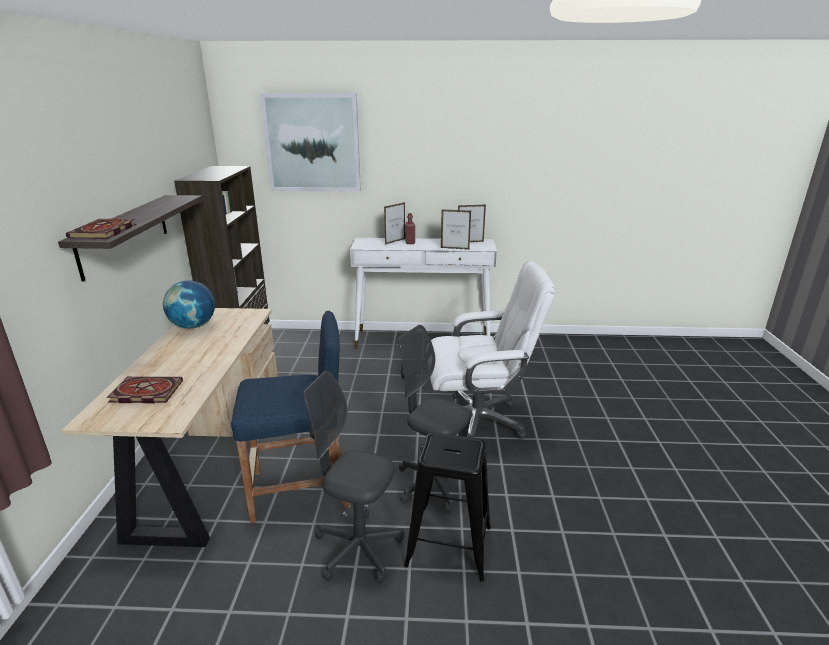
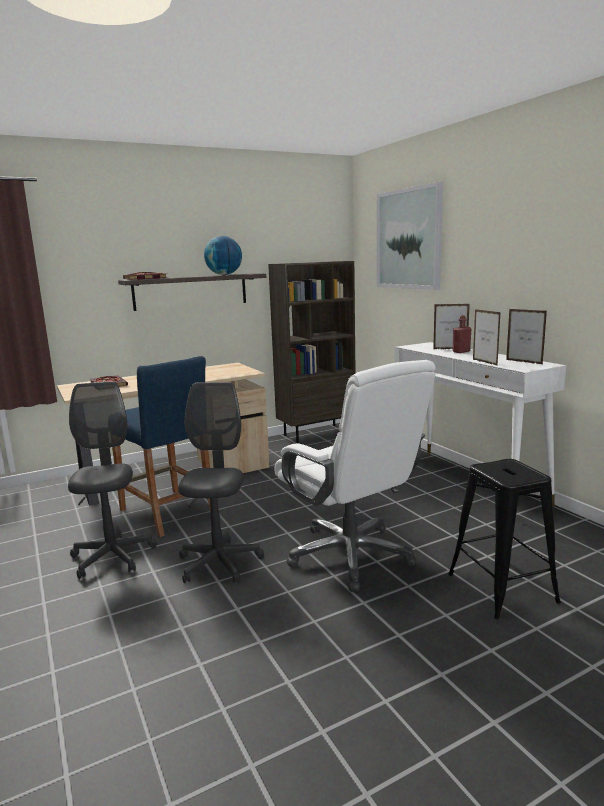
camera: 60 degrees right, 10 degrees down
globe [163,280,215,329] -> globe moved to [204,236,242,275]
black stool [404,433,491,582] -> black stool moved to [448,459,561,620]

